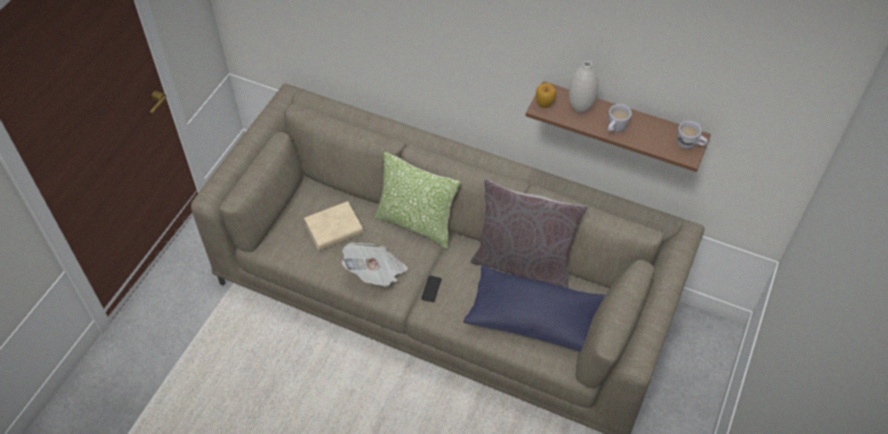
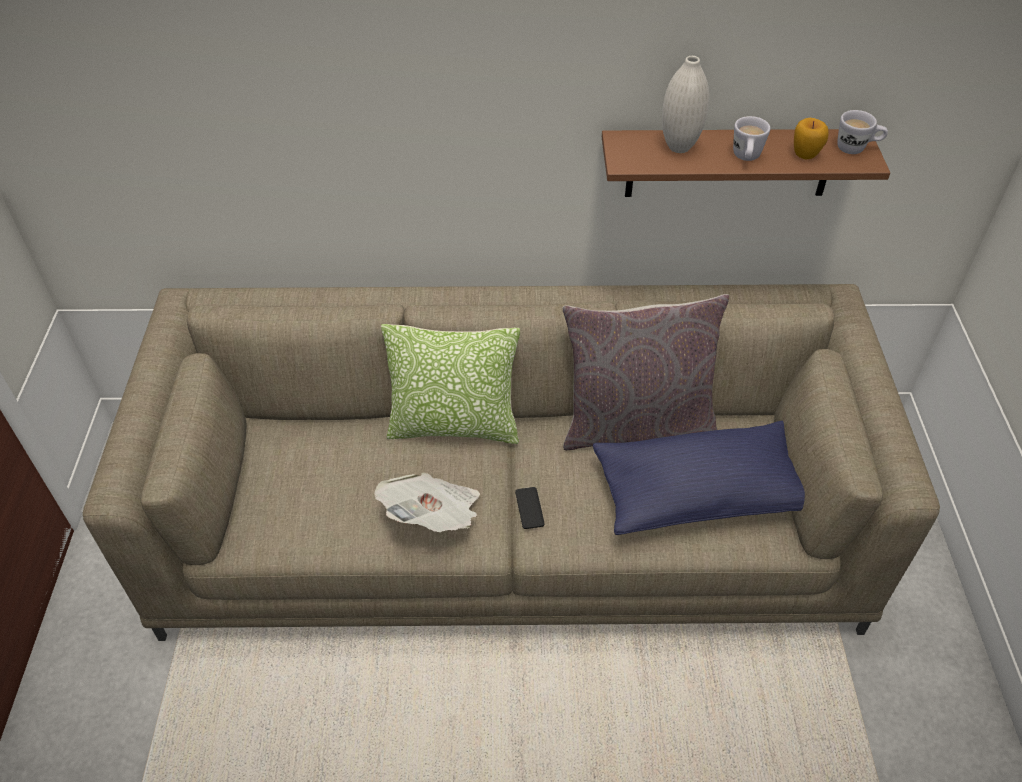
camera: 25 degrees left, 5 degrees down
beige book [304,201,363,251] -> none
apple [536,83,556,108] -> apple moved to [794,118,829,159]

